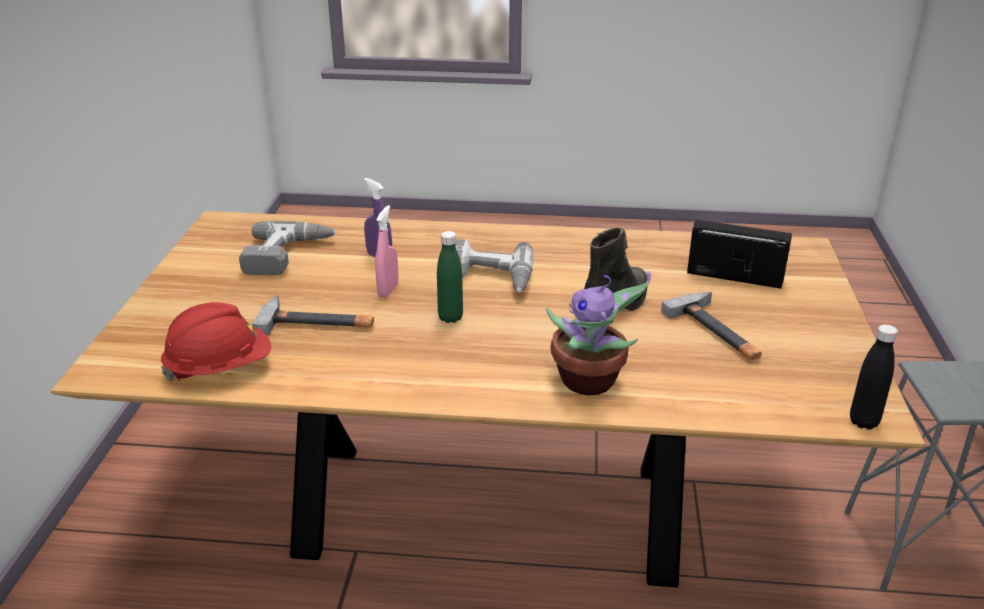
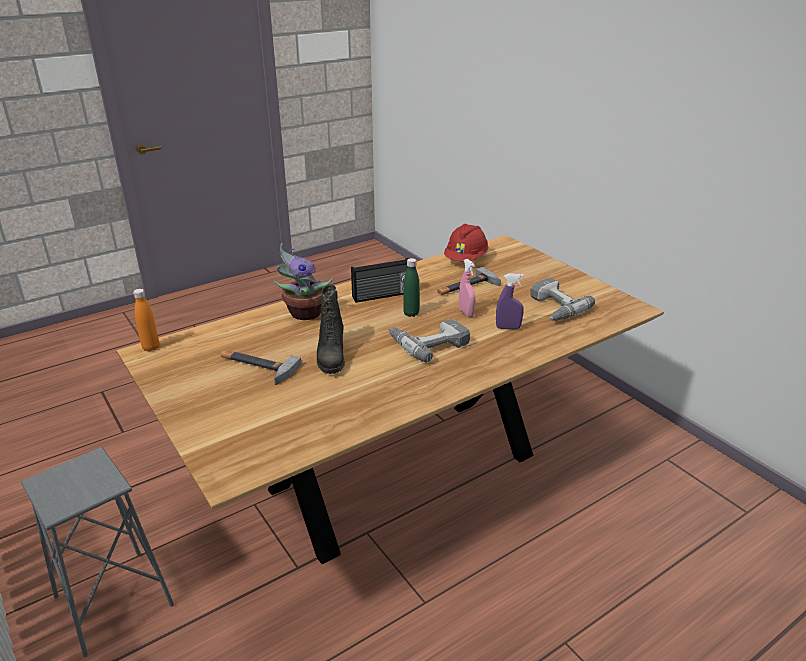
camera: 140 degrees right, 0 degrees up
radio [687,219,792,288] -> radio moved to [351,258,409,303]
black bottle [850,324,898,430] -> orange bottle [133,289,159,351]

